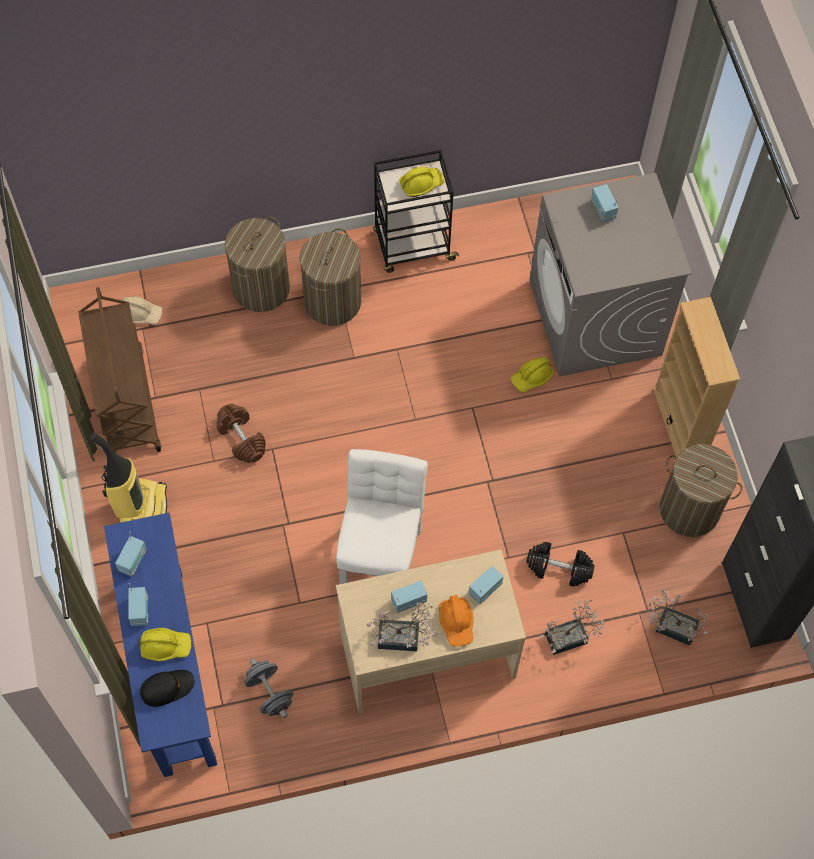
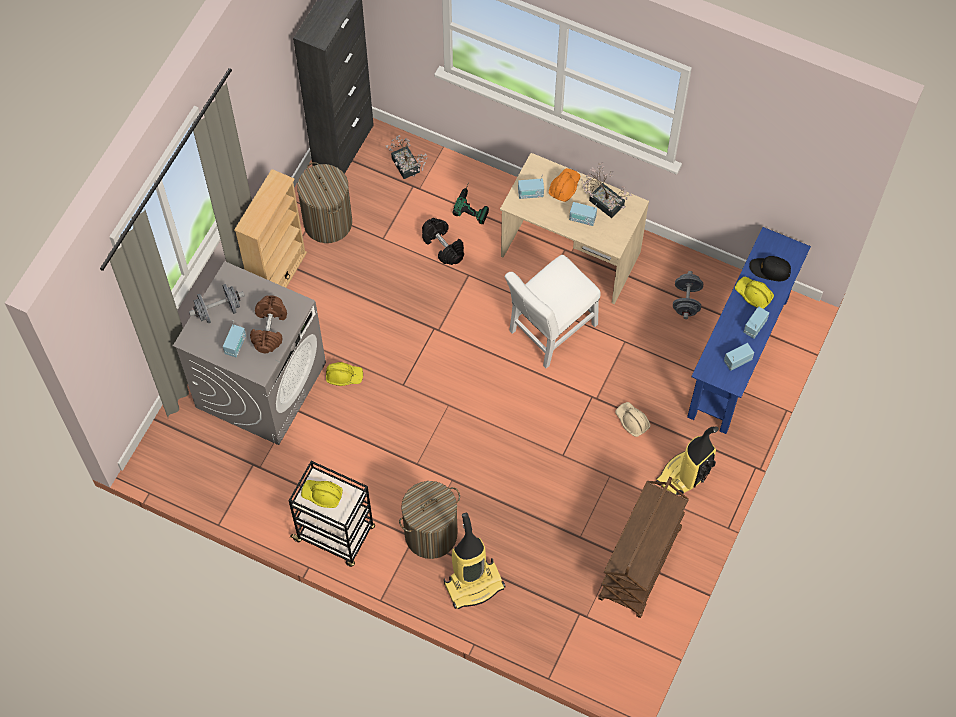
camera: 140 degrees left, 0 degrees up
beige hard hat [120,296,163,324] -> beige hard hat moved to [615,402,651,437]
brown dumbbell [217,404,266,463] -> brown dumbbell moved to [250,295,287,353]
laundry basket [225,217,290,312] -> vacuum cleaner [444,513,505,609]
potted plant [541,599,604,655] -> power drill [452,182,489,224]
none -> grey dumbbell [189,284,245,323]

